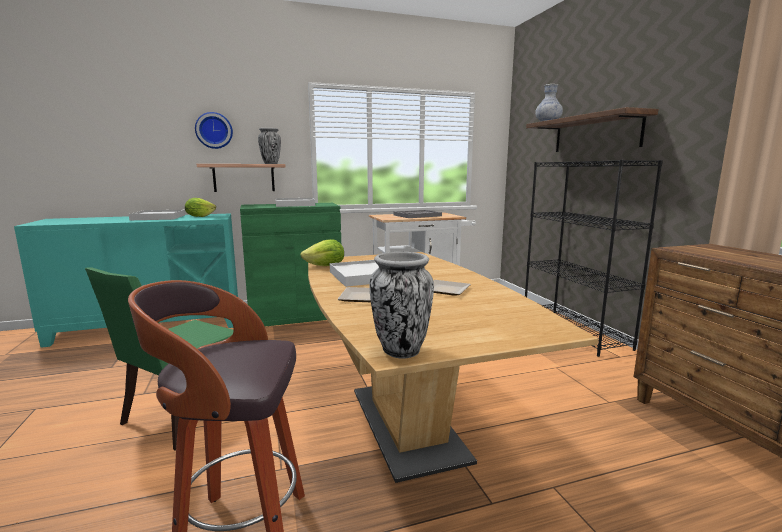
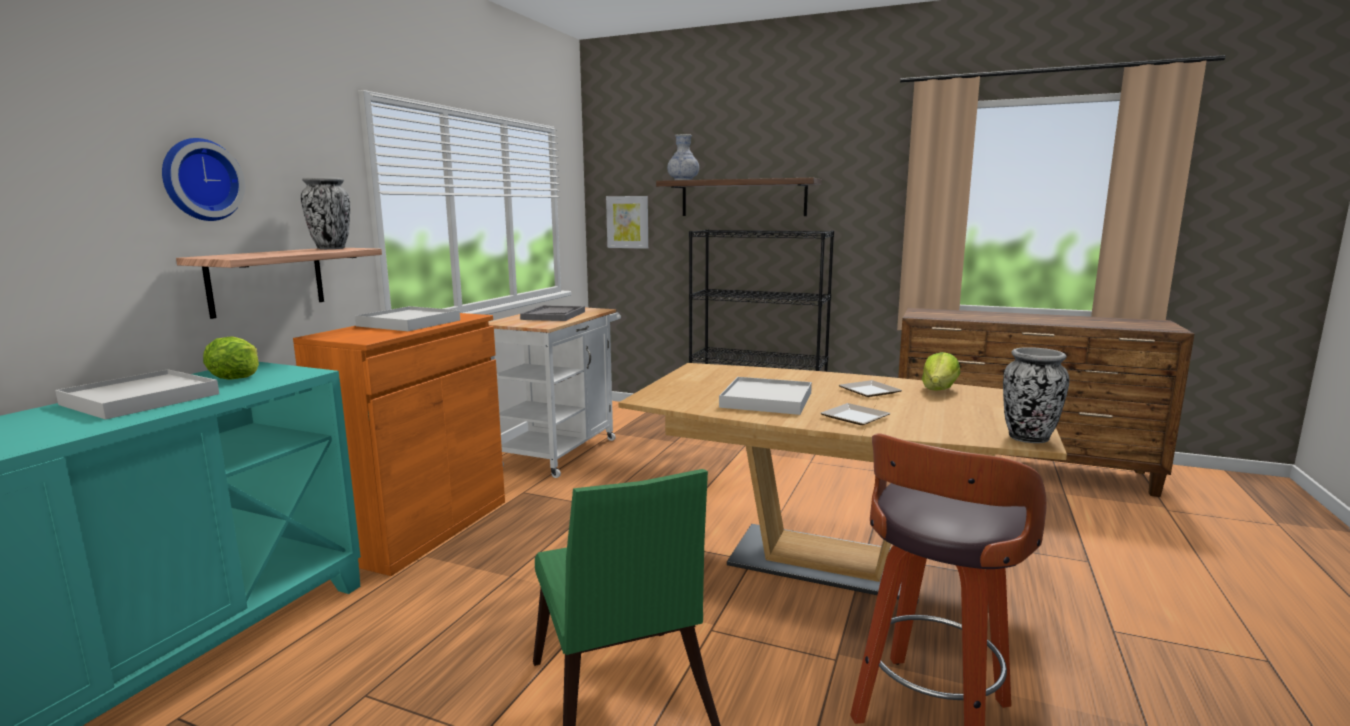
camera: 50 degrees left, 0 degrees up
green cabinet [240,203,341,326] -> orange cabinet [293,313,505,576]
lettuce [300,239,344,266] -> lettuce moved to [922,352,960,391]
none -> picture [606,196,648,249]

